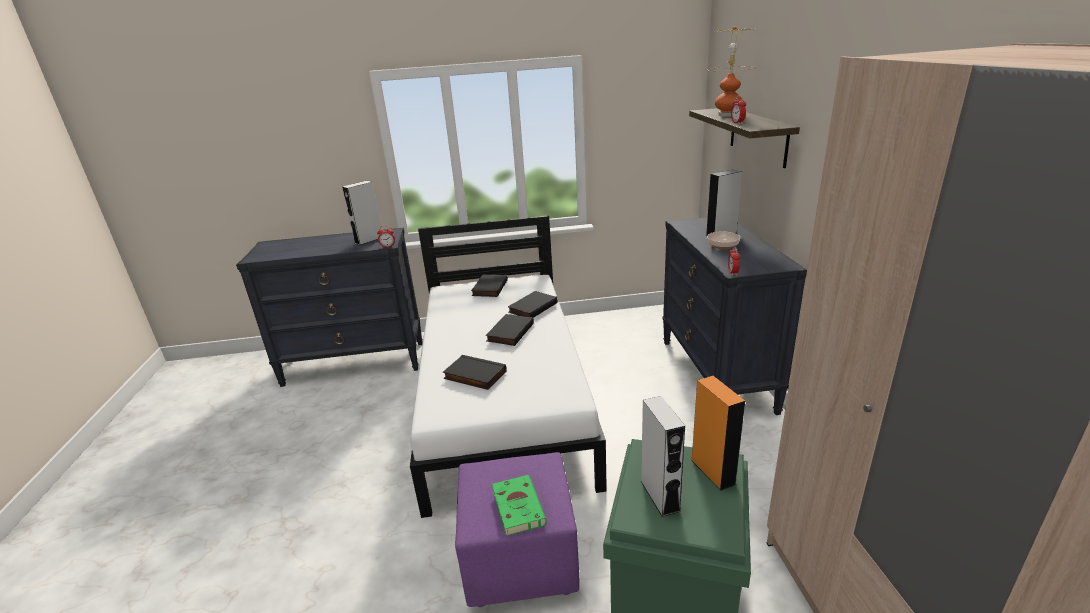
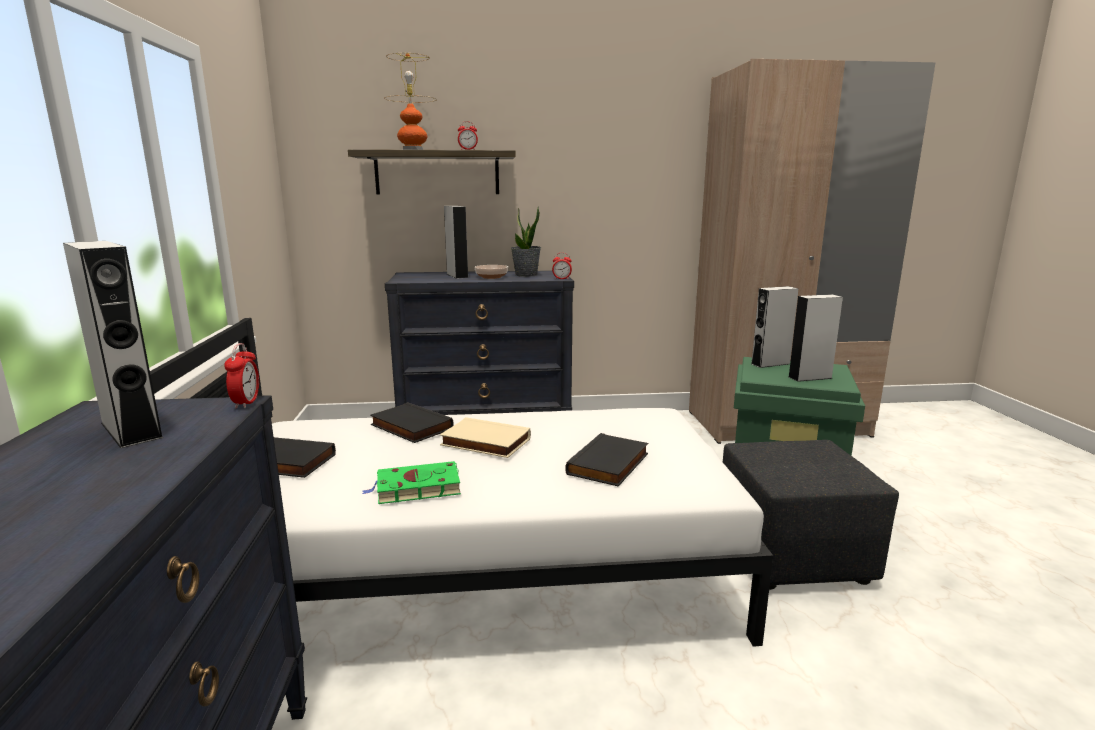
camera: 90 degrees left, 10 degrees down
purple ottoman [455,452,580,607] -> black ottoman [723,440,899,590]
black book [486,314,534,346] -> beige book [440,417,531,458]
green book [492,475,547,536] -> green book moved to [362,461,461,504]
orange speaker [691,376,745,491] -> grey speaker [752,286,799,368]
none -> potted plant [511,206,541,277]

